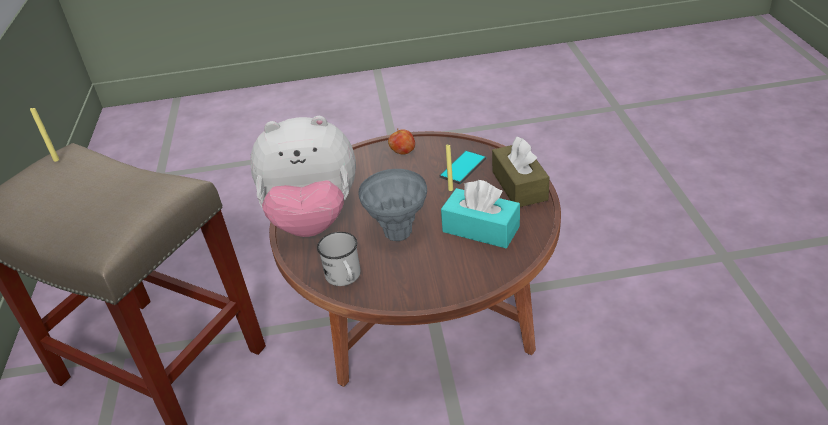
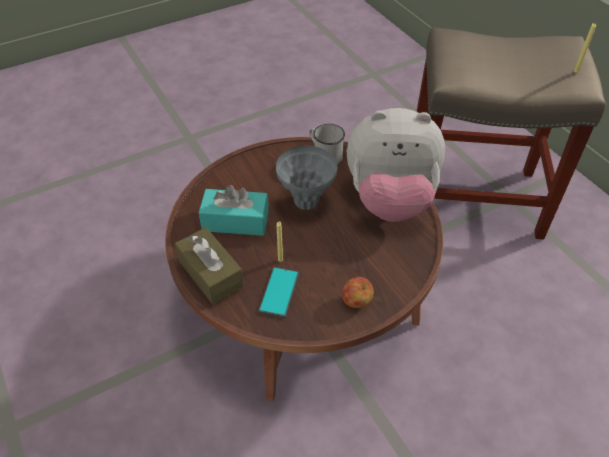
camera: 155 degrees right, 10 degrees up
plush toy [250,116,356,237] -> plush toy turned 150 degrees counterclockwise [347,108,445,222]

